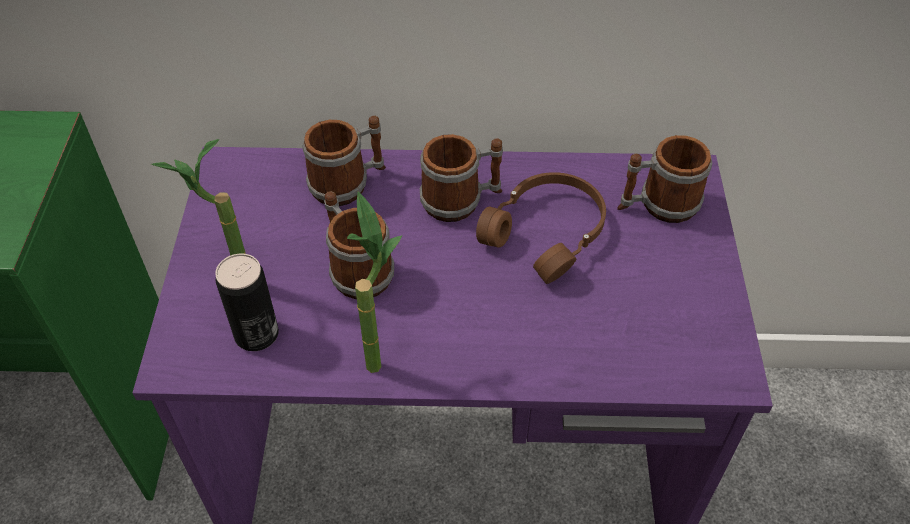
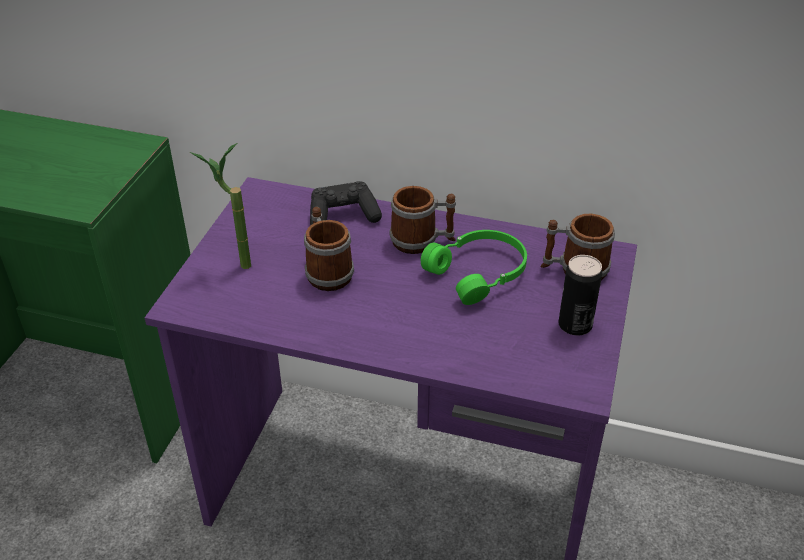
camera: 15 degrees right, 10 degrees down
can [215,253,279,351] -> can moved to [558,255,602,335]
mug [302,116,386,206] -> black game controller [310,181,382,226]
potted plant [347,192,402,373] -> none
brown headphones [476,172,606,284] -> green headphones [421,230,527,305]

